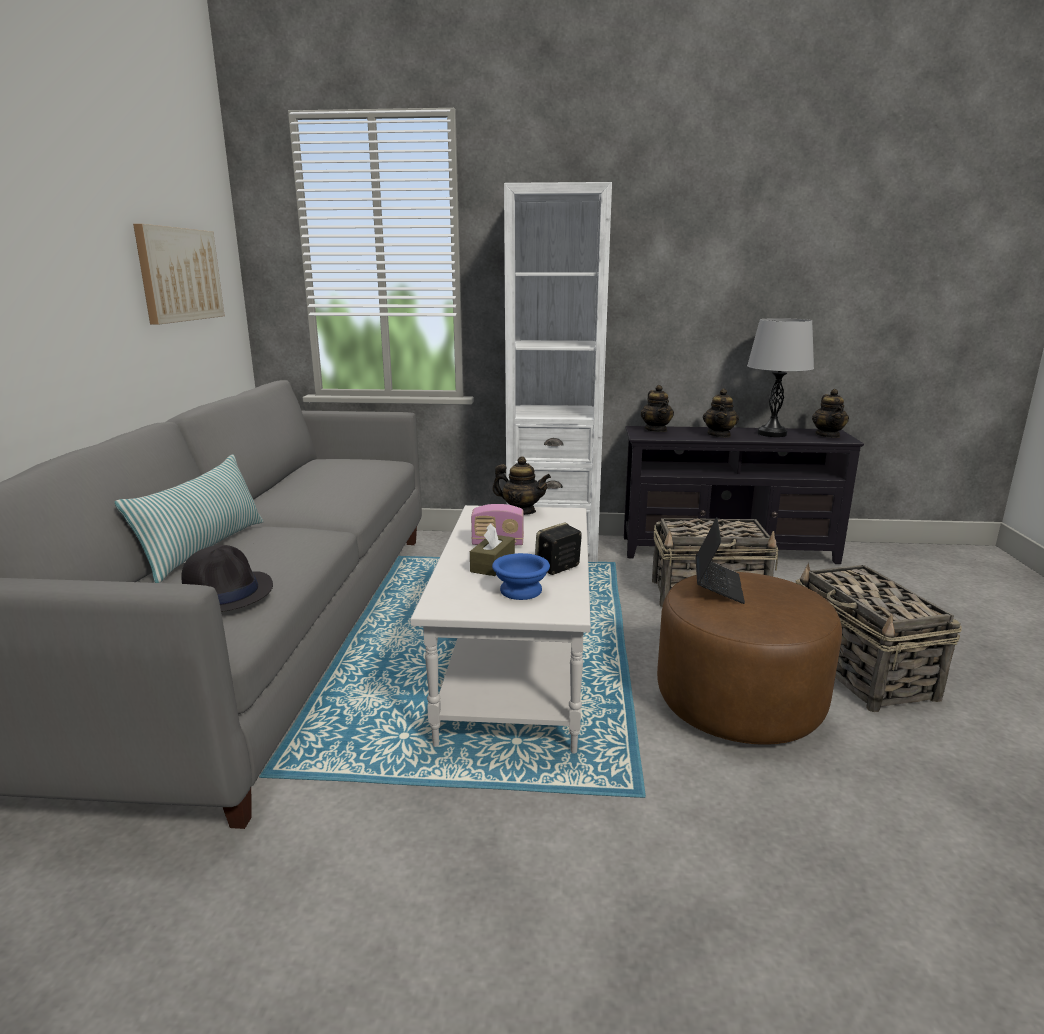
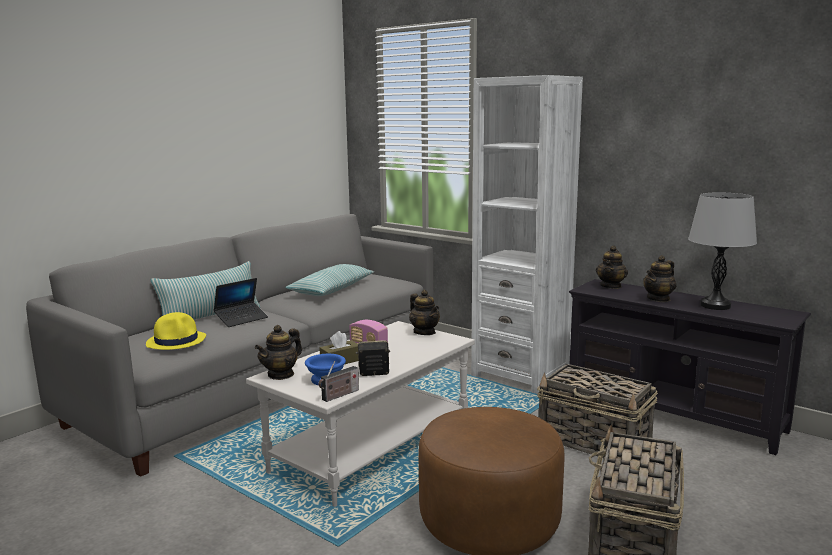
camera: 35 degrees right, 5 degrees down
picture [133,224,225,325] -> none
black hat [181,545,273,612] -> yellow hat [146,312,206,350]
laptop [695,517,745,604] -> laptop moved to [214,278,268,327]
teapot [812,389,849,438] -> teapot moved to [255,325,302,380]
none -> pillow [285,264,374,296]
none -> radio [319,361,359,402]

